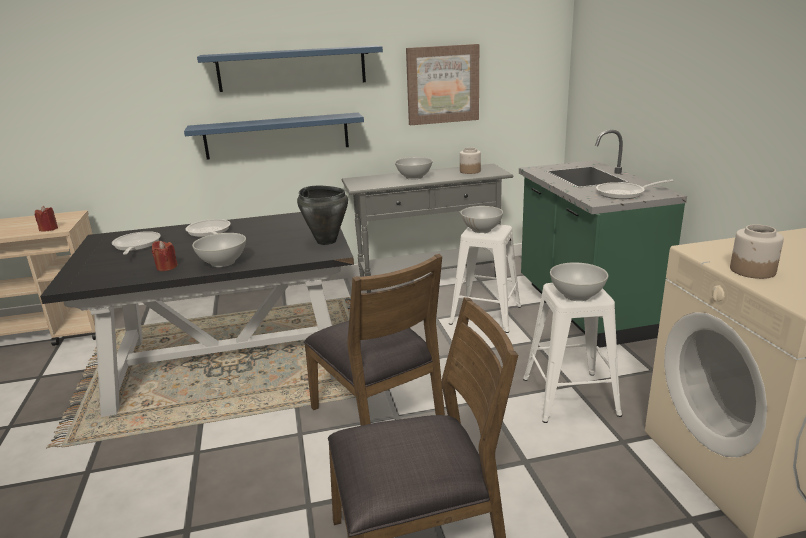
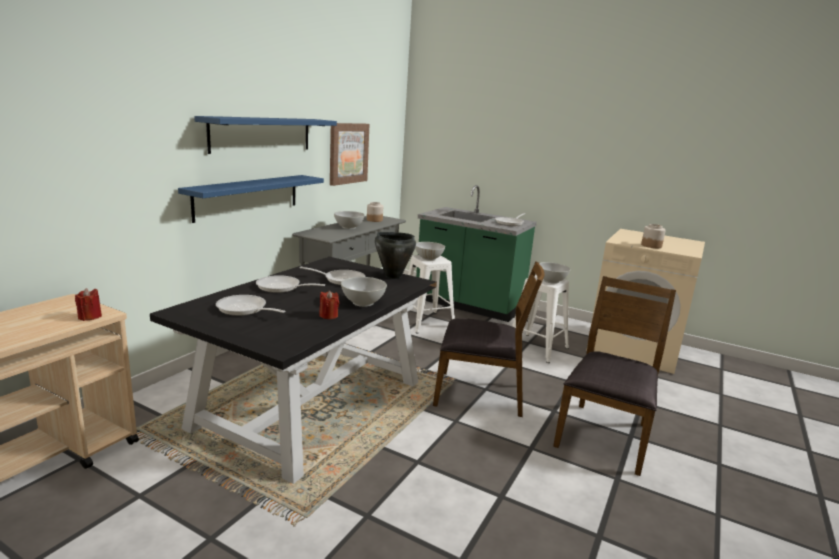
camera: 50 degrees left, 5 degrees down
none -> frying pan [299,267,366,285]

